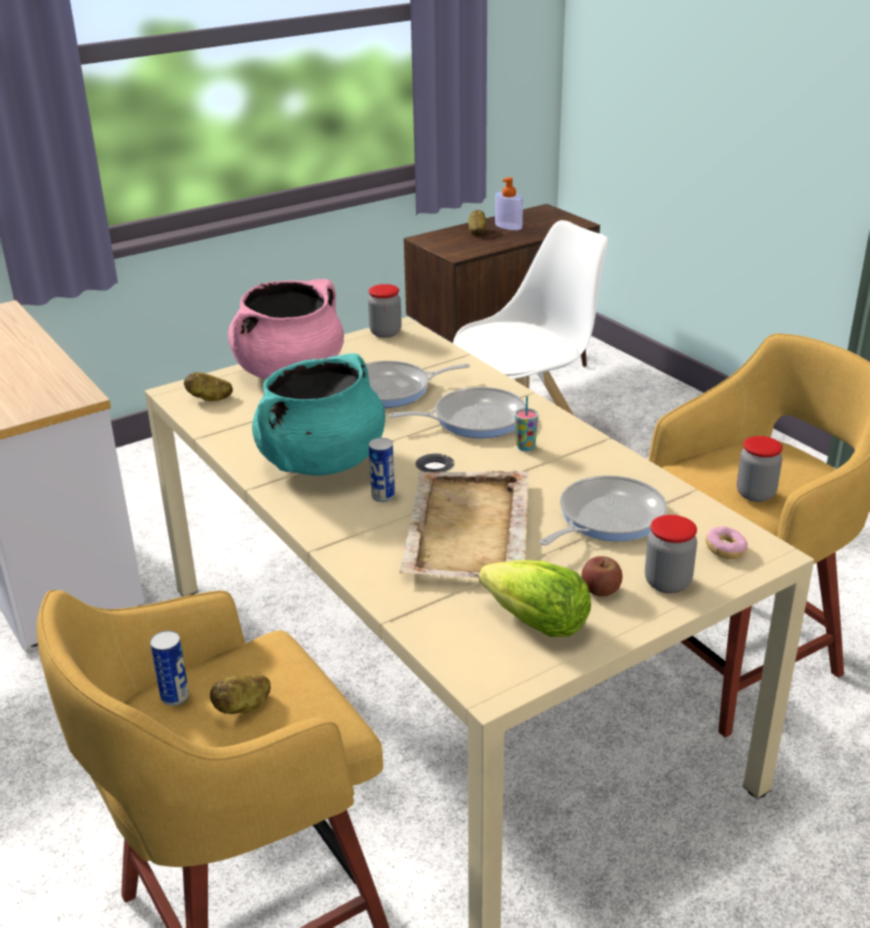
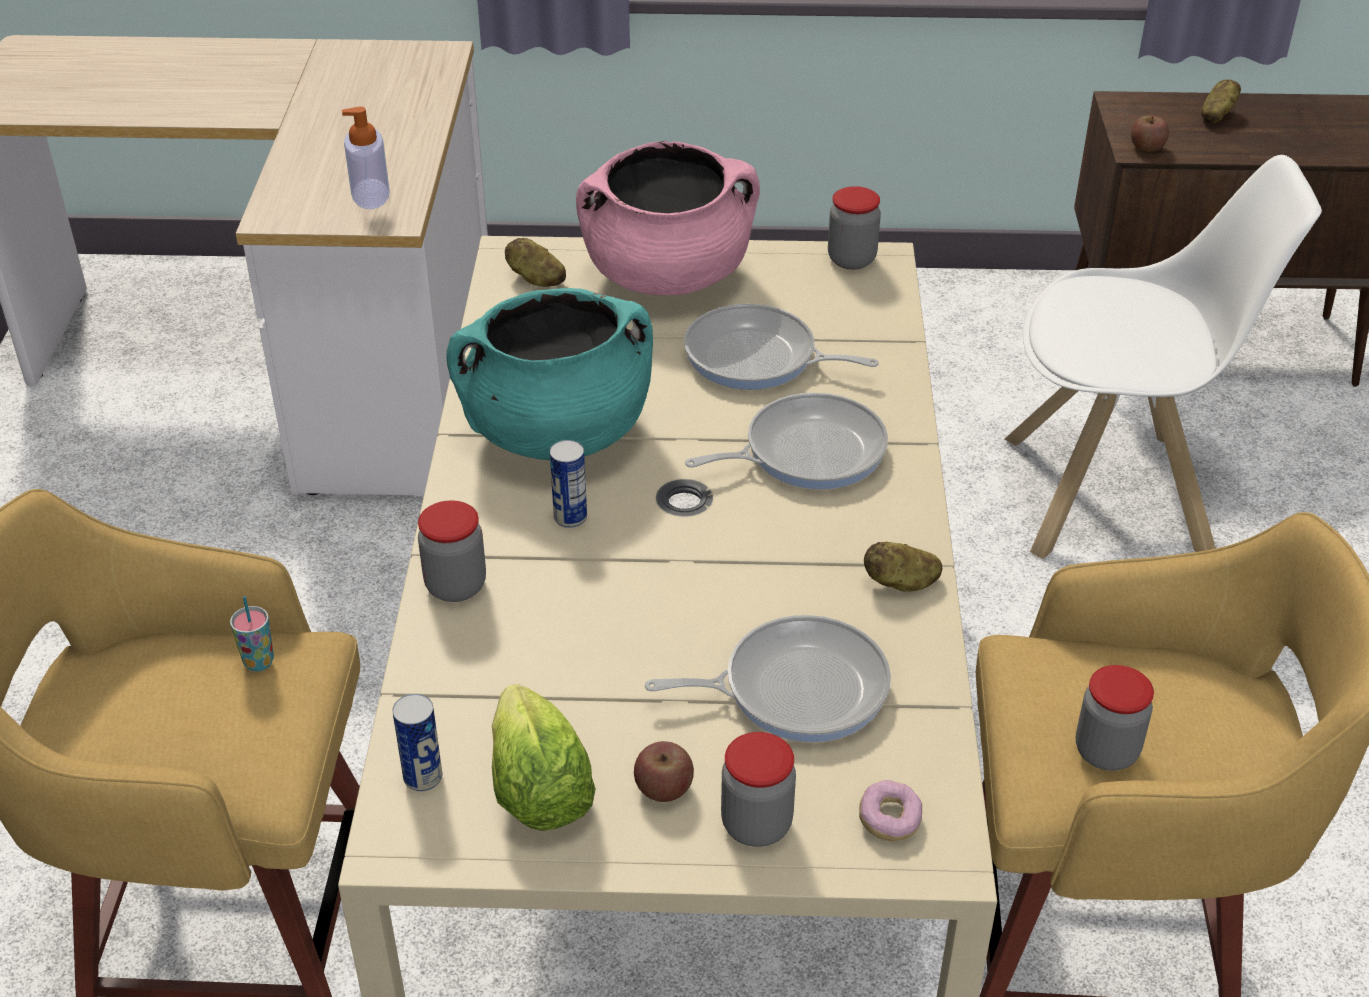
camera: 35 degrees right, 10 degrees up
can [150,631,189,706] -> can moved to [392,694,442,791]
potato [210,674,271,714] -> potato moved to [864,542,942,592]
frying pan [389,387,526,438] -> frying pan turned 45 degrees counterclockwise [685,393,888,490]
beige tray [399,471,529,577] -> none
soap dispenser [495,177,523,230] -> soap dispenser moved to [342,107,390,209]
cup [515,396,538,451] -> cup moved to [230,596,274,671]
none -> jar [418,500,486,602]
none -> apple [1131,115,1169,152]

